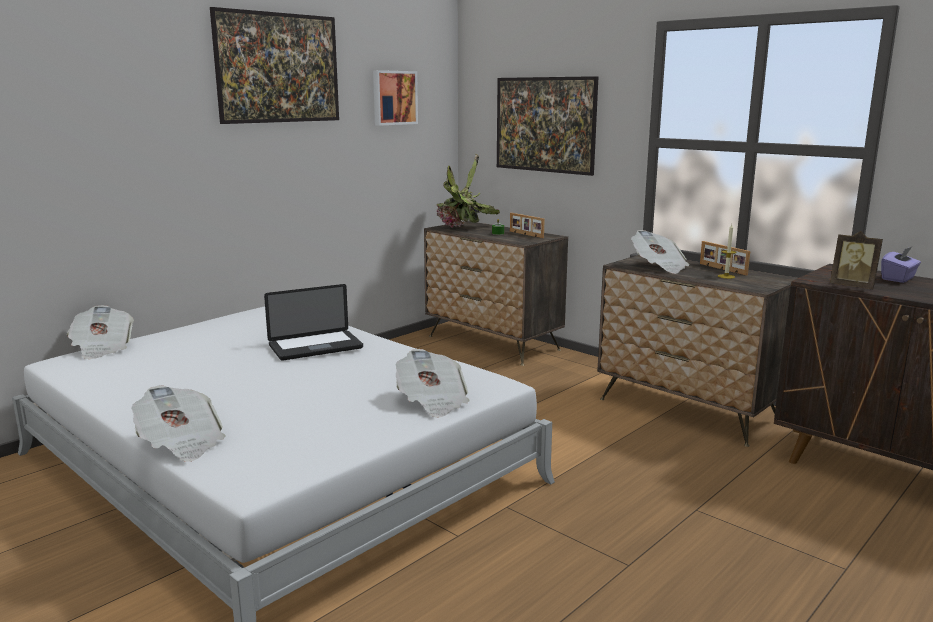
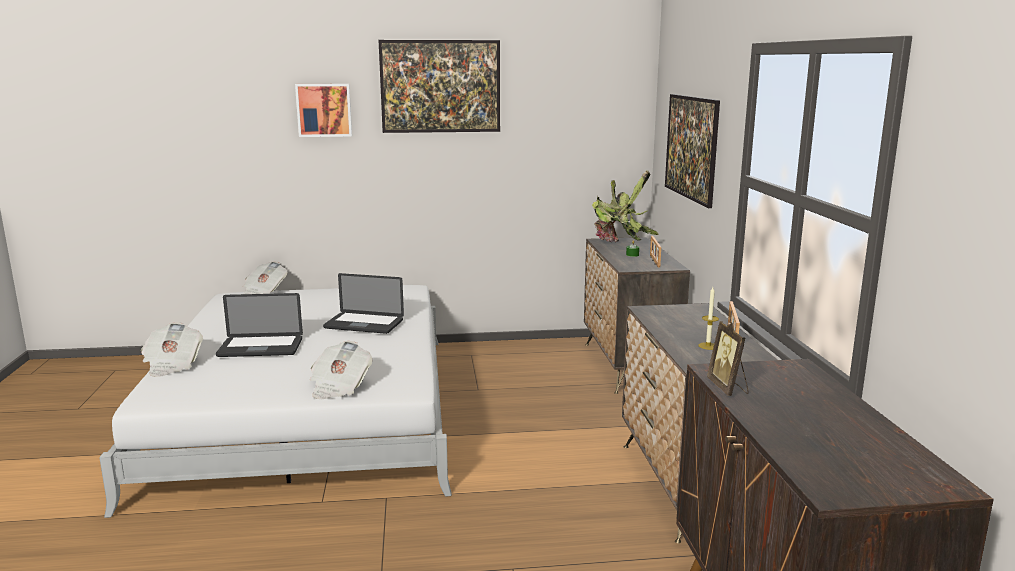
camera: 40 degrees right, 0 degrees up
picture [373,70,418,126] -> picture moved to [295,84,352,137]
newspaper [631,230,690,274] -> none
purple tissue box [881,247,921,283] -> none
none -> laptop [216,293,303,357]

